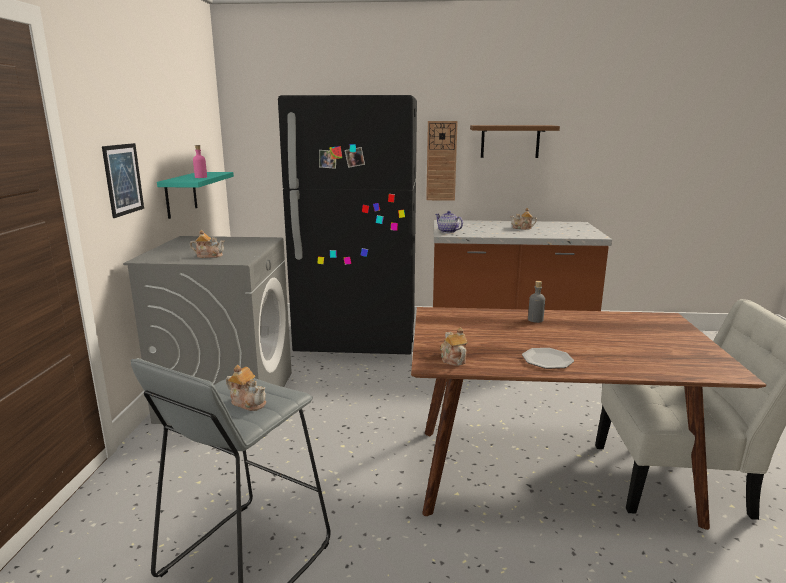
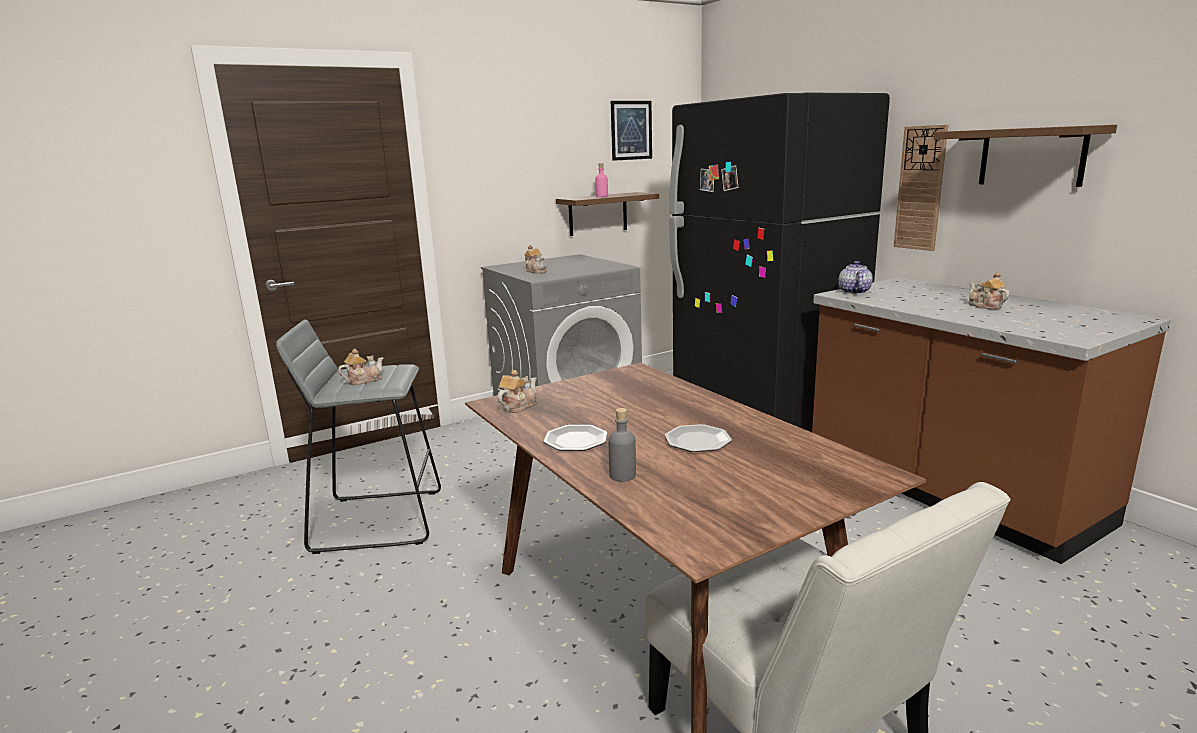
camera: 55 degrees right, 0 degrees up
picture [102,143,144,218] -> picture moved to [611,101,652,161]
turquoise shelf [157,172,234,219] -> brown shelf [556,192,659,236]
teapot [226,365,266,411] -> teapot turned 120 degrees counterclockwise [338,349,384,385]
grey bottle [528,281,545,323] -> grey bottle moved to [609,408,636,482]
none -> plate [665,424,732,452]

